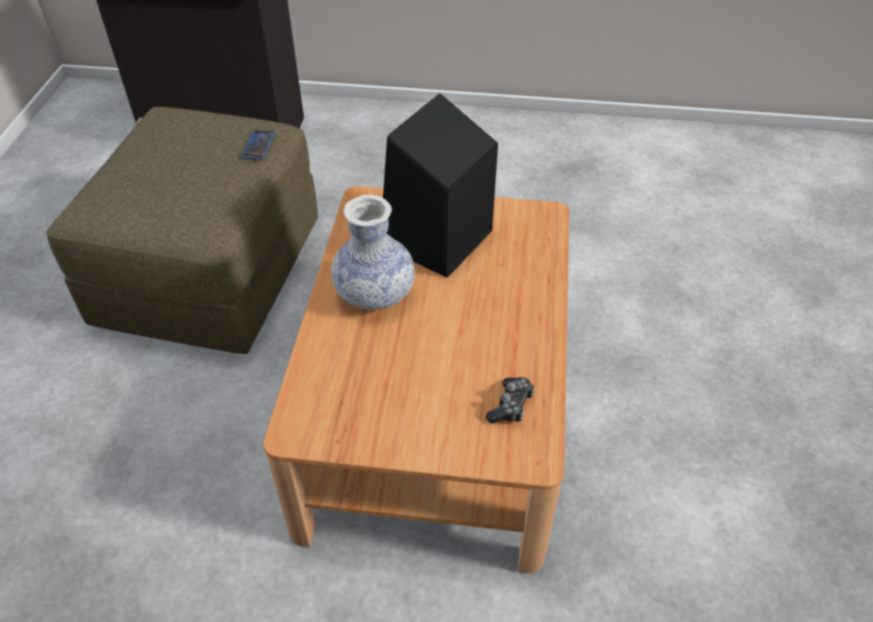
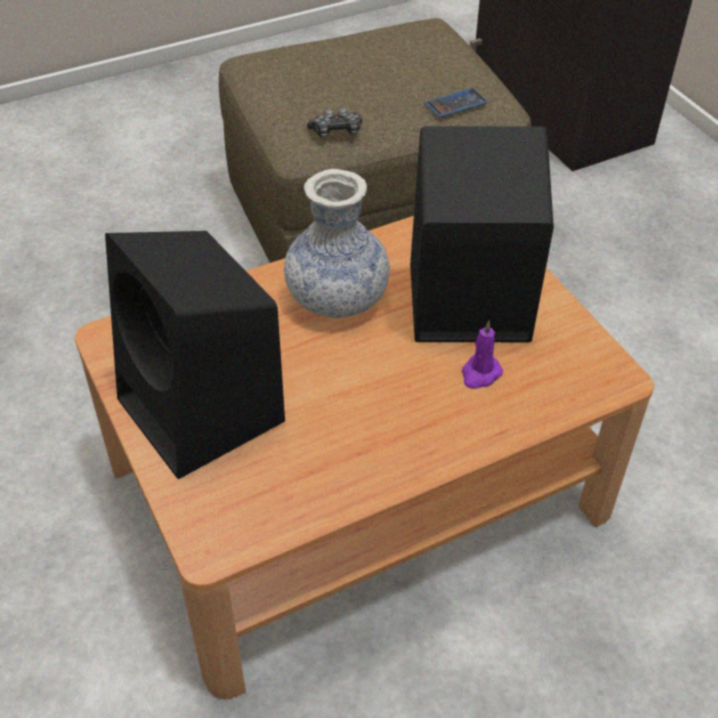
camera: 55 degrees right, 0 degrees up
game controller [486,377,535,423] -> game controller moved to [307,108,362,139]
none -> black speaker [105,231,285,479]
none -> purple candle [462,321,503,389]

